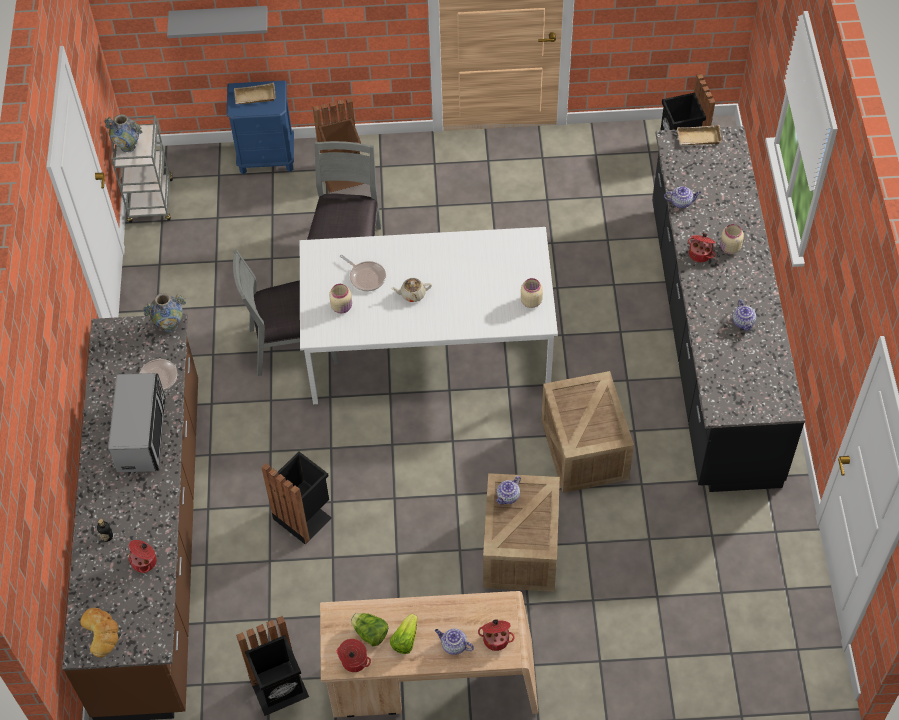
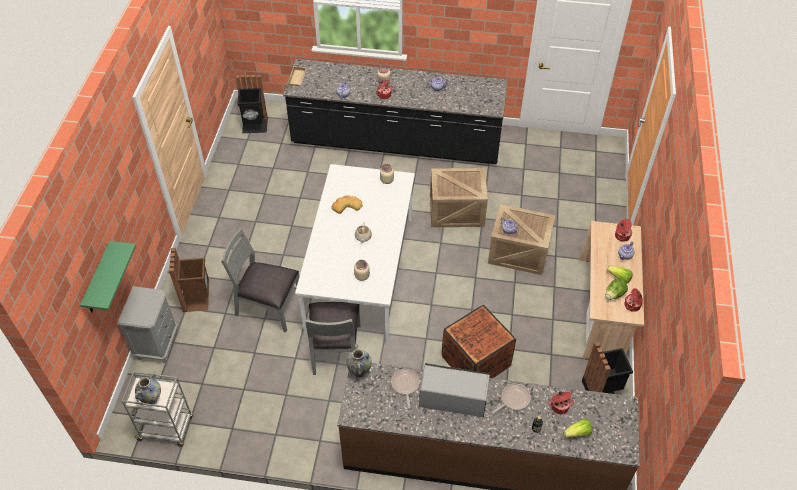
camera: 80 degrees left, 5 degrees down
bread [80,608,119,658] -> bread moved to [332,195,363,214]
grey shelf [167,6,268,38] -> green shelf [80,241,136,312]
blue nightstand [227,80,294,175] -> grey nightstand [117,286,178,364]
beige tray [234,83,276,104] -> none
black trash can [261,452,332,545] -> crate [442,305,516,378]
frying pan [340,255,386,291] -> frying pan moved to [492,384,531,414]
none -> lettuce [564,419,593,438]

